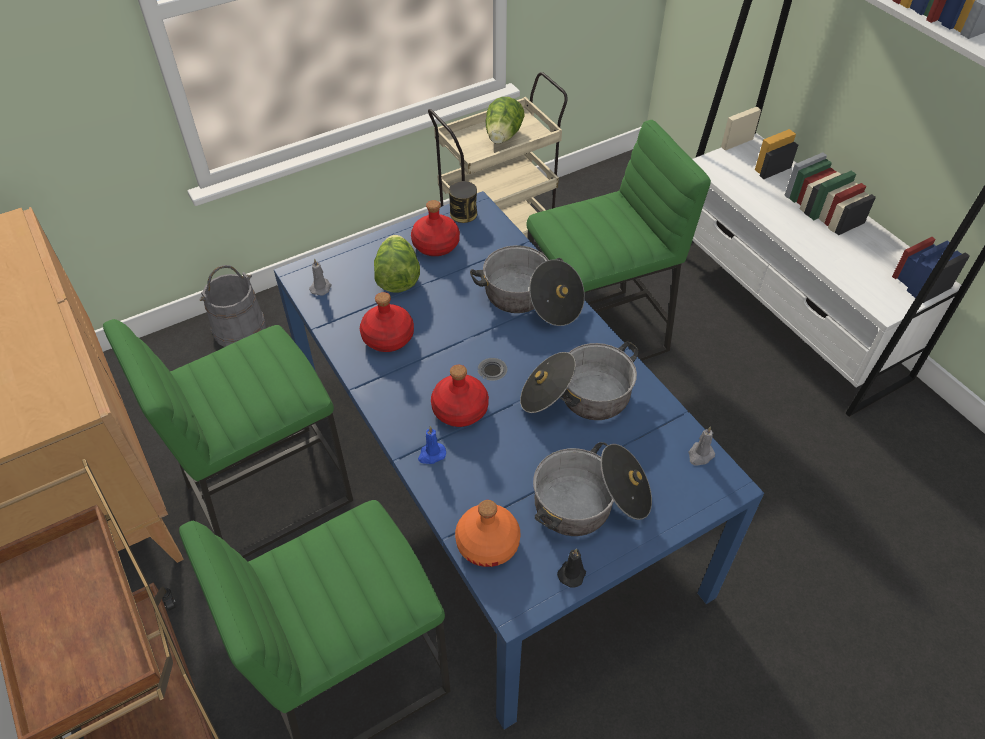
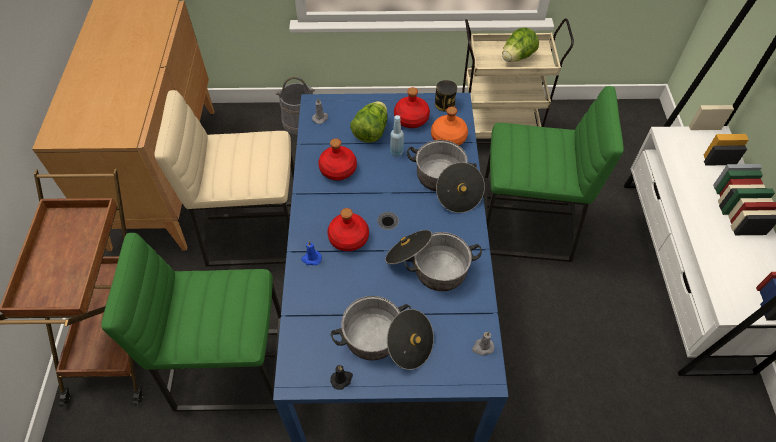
camera: 30 degrees right, 5 degrees up
green stool [103,319,353,558] -> beige stool [154,90,294,267]
orange bottle [455,500,521,567] -> orange bottle moved to [431,107,468,145]
none -> blue bottle [390,115,404,157]

